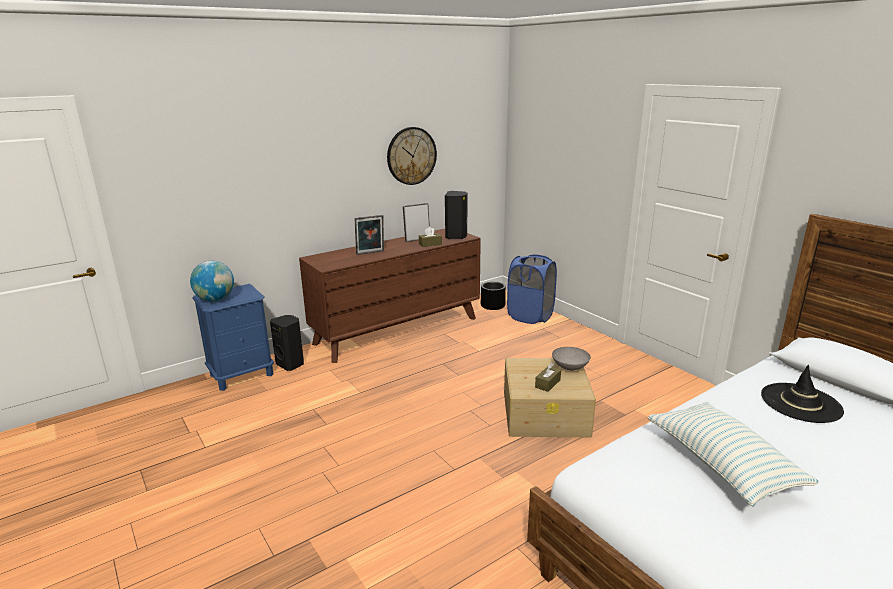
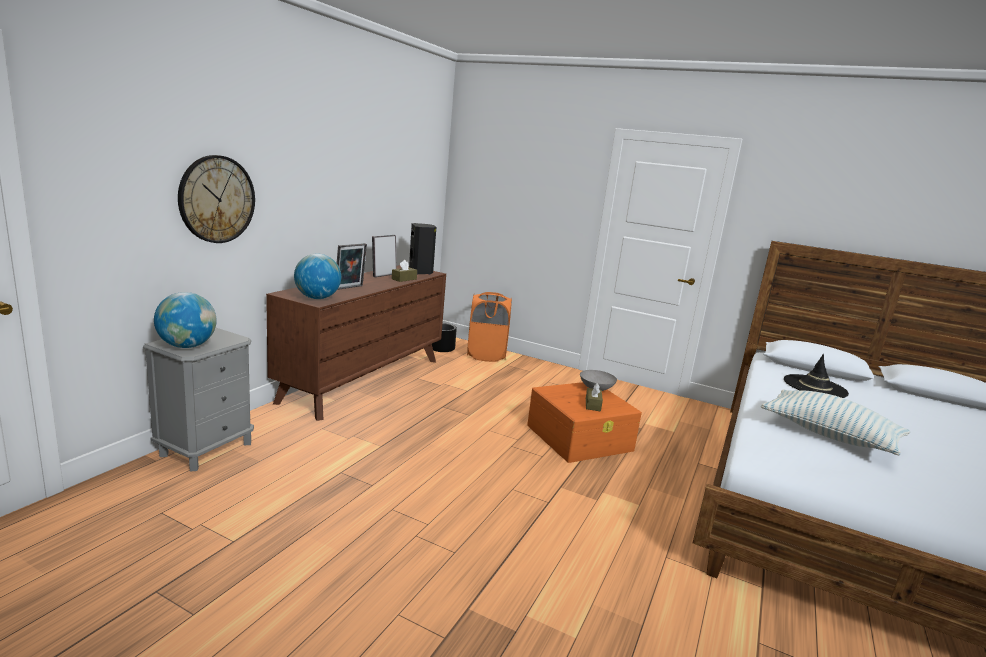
camera: 30 degrees left, 5 degrees down
blue nightstand [192,284,274,391] -> grey nightstand [143,327,254,472]
black speaker [270,315,304,371] -> none
wall clock [387,127,437,185] -> wall clock moved to [178,155,255,243]
beige storage box [504,358,596,437] -> orange storage box [527,382,642,463]
blue laundry basket [507,254,557,324] -> orange laundry basket [467,292,512,362]
none -> globe [294,254,341,299]

